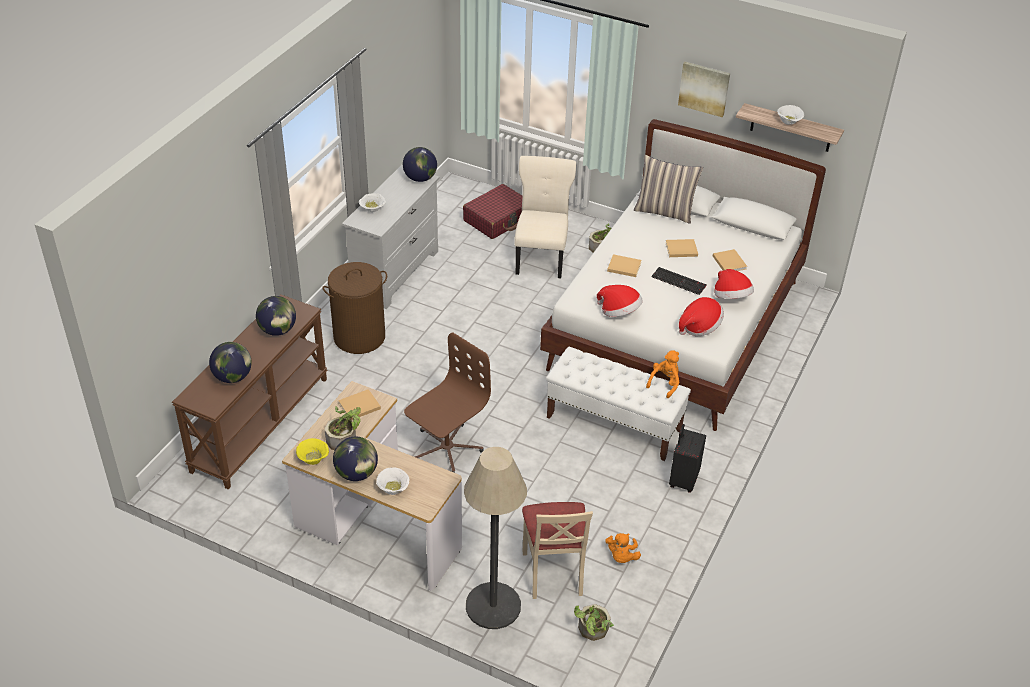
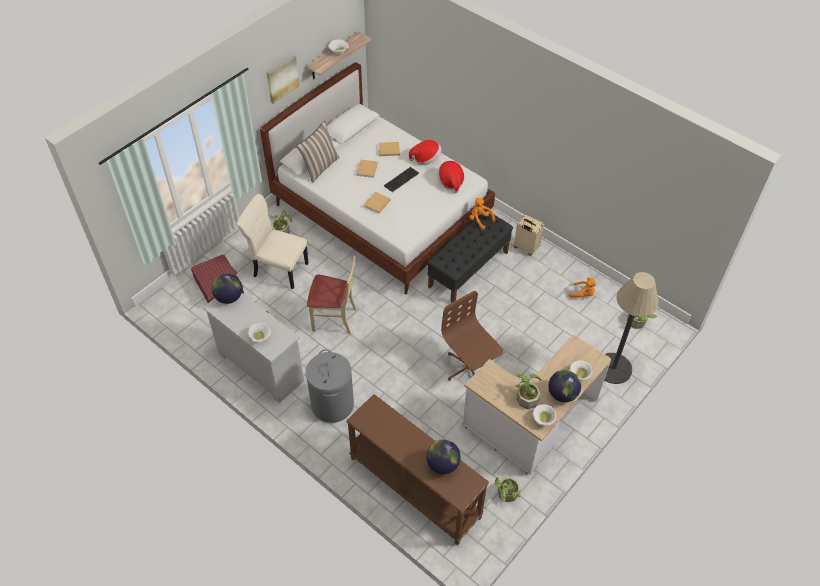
camera: 75 degrees left, 10 degrees up
globe [256,296,296,336] -> none
yellow bowl [296,438,329,465] -> white bowl [533,405,556,426]
brown laundry basket [322,262,387,354] -> grey laundry basket [306,349,354,423]
beige book [338,389,381,420] -> none
beige chair [522,502,593,599] -> beige chair moved to [307,256,357,334]
white bench [546,347,691,461] -> black bench [427,210,513,303]
hat [597,285,643,317] -> none
black suitcase [669,424,706,493] -> beige suitcase [514,215,544,256]
none -> potted plant [495,477,521,502]

